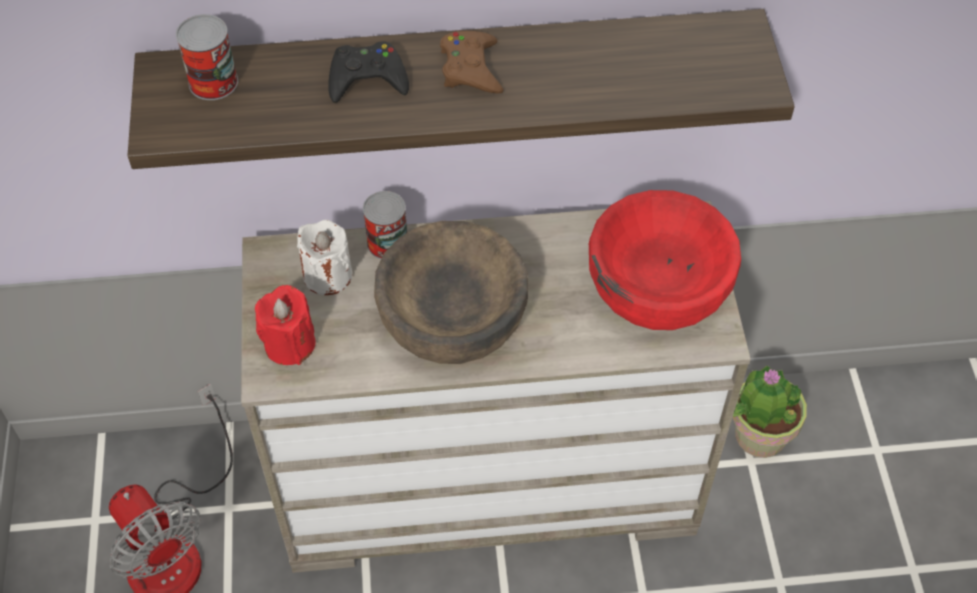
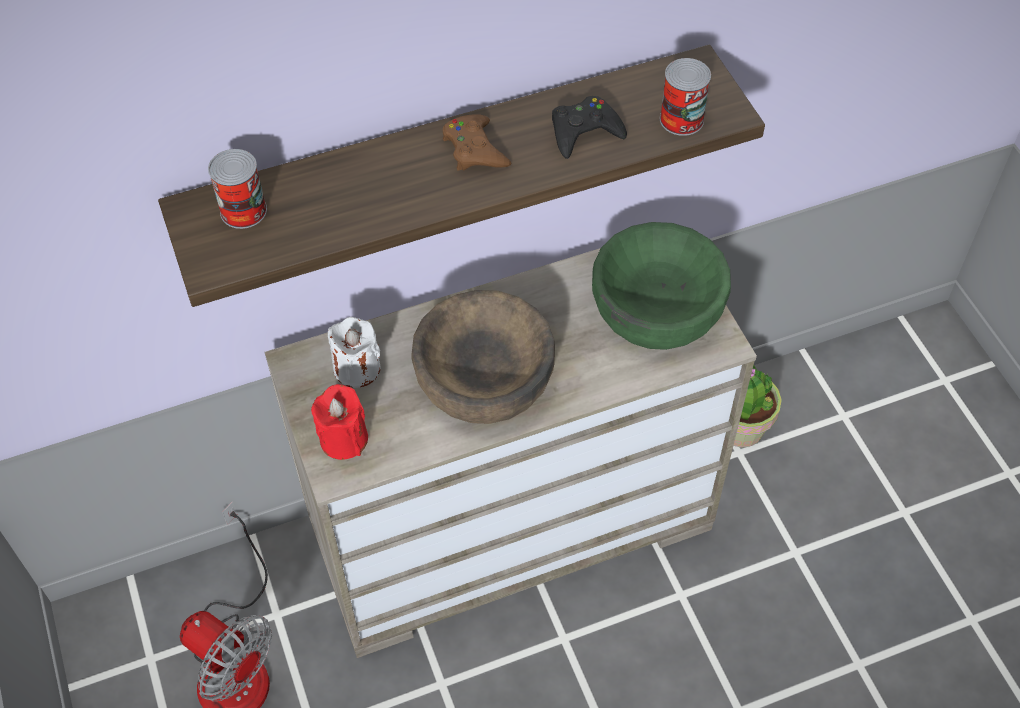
camera: 15 degrees left, 0 degrees up
black game controller [328,41,409,103] -> black game controller moved to [552,96,627,159]
can [363,191,407,259] -> can moved to [660,58,711,136]
red bowl [589,190,741,330] -> green bowl [592,222,731,350]

